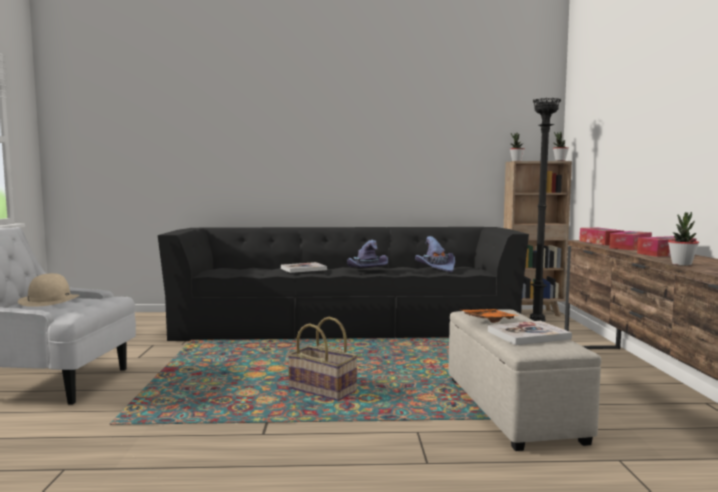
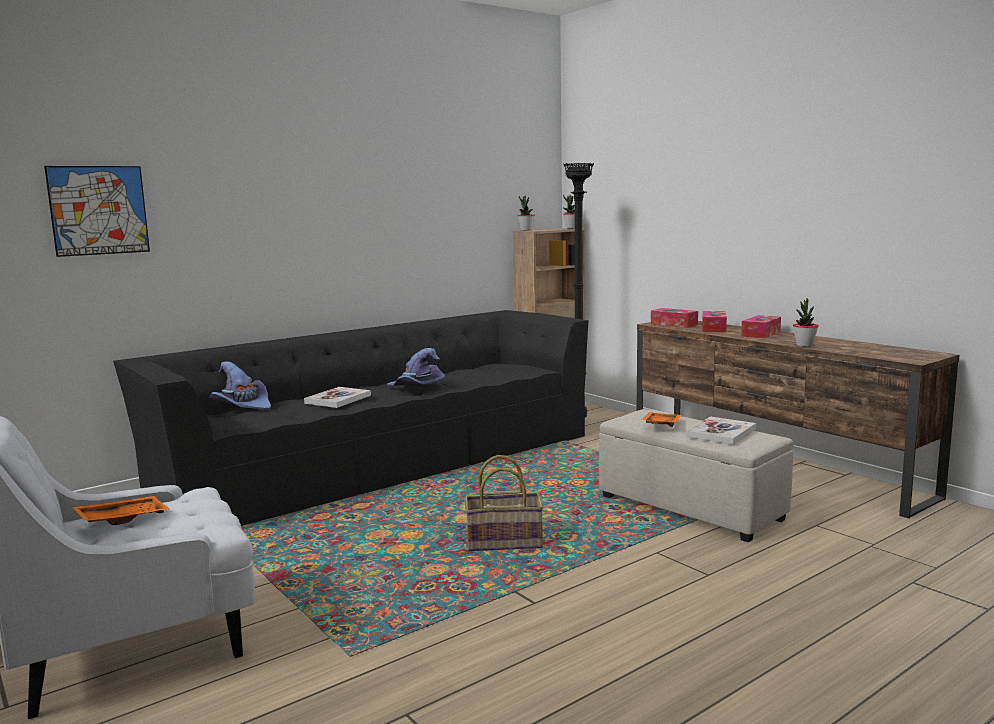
camera: 35 degrees left, 5 degrees up
beige hat [18,273,80,307] -> orange tray [72,496,169,525]
purple hat [415,236,455,272] -> purple hat moved to [209,361,271,410]
none -> picture [44,166,150,257]

